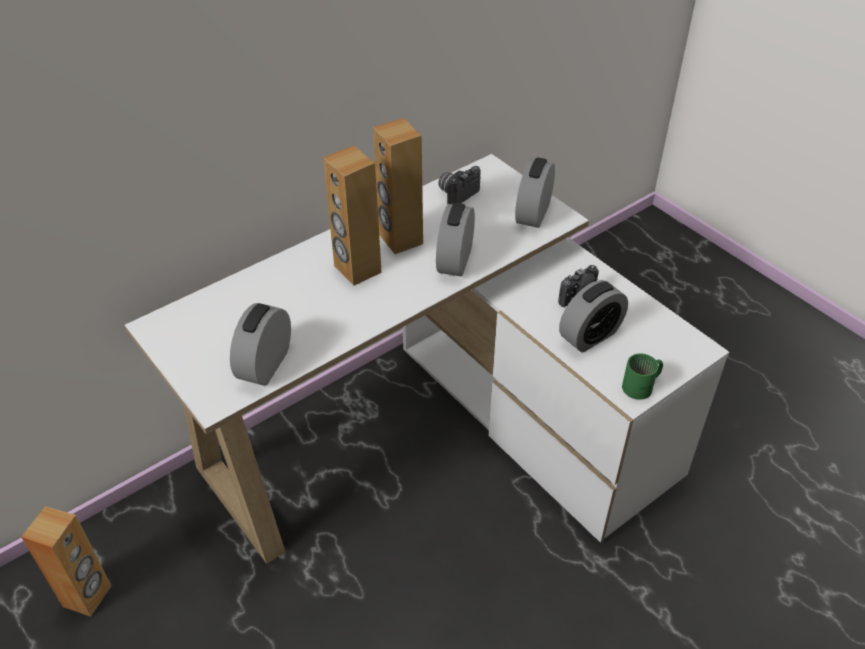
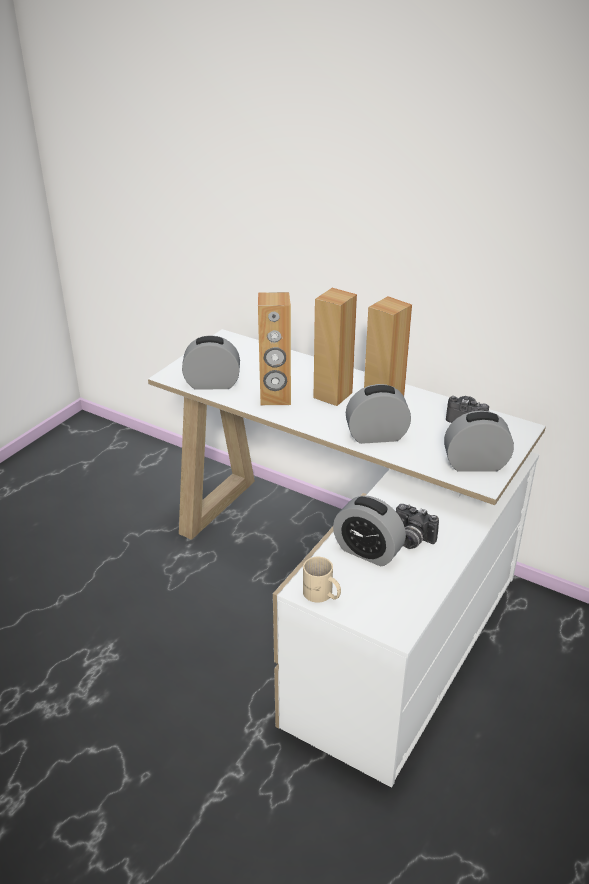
camera: 70 degrees right, 10 degrees down
brown speaker [21,506,111,617] -> brown speaker moved to [258,292,291,405]
green mug [622,353,663,400] -> beige mug [303,557,341,603]

